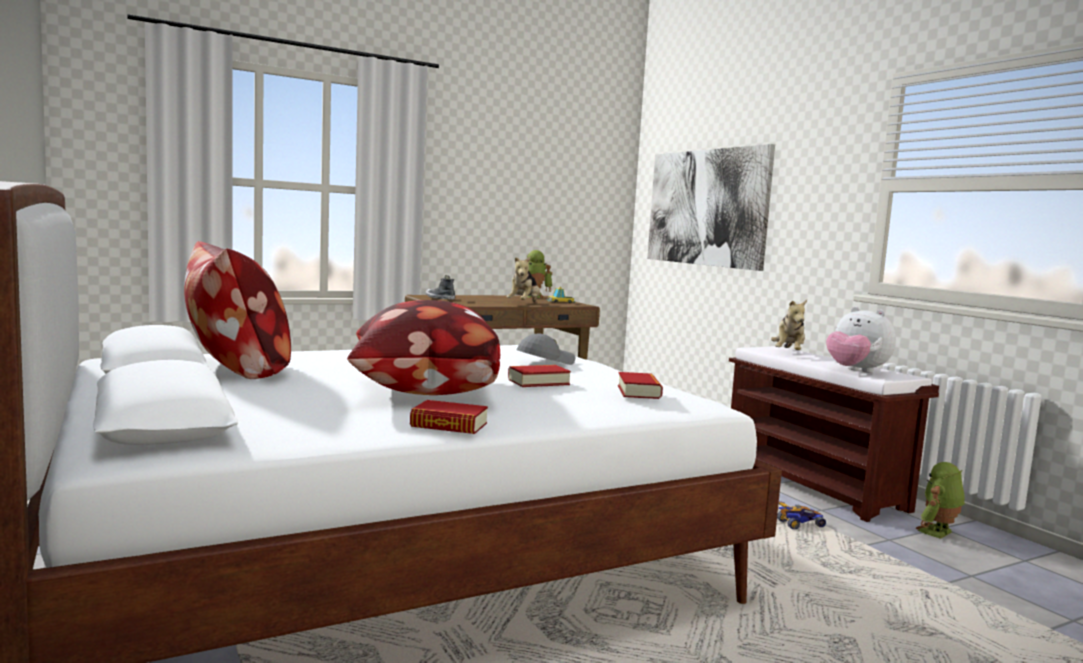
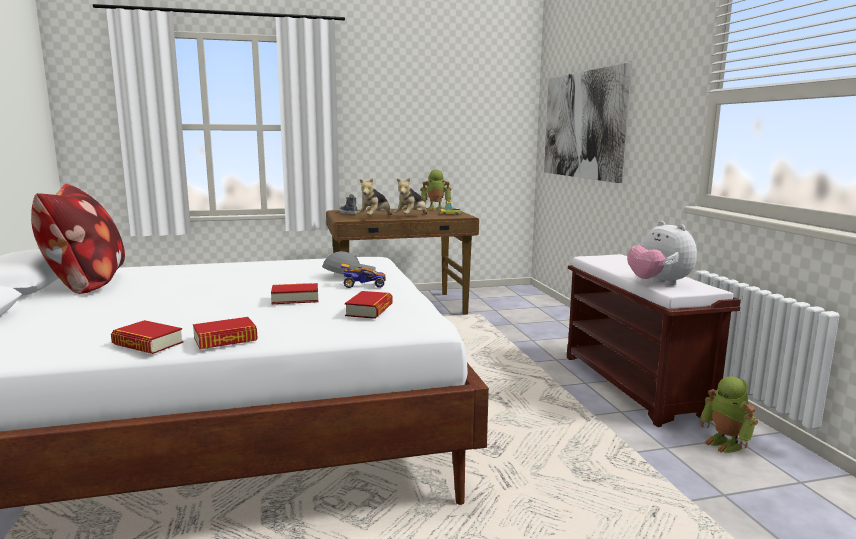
camera: 15 degrees right, 5 degrees up
pillow [347,300,500,395] -> none
plush toy [771,300,807,350] -> plush toy moved to [357,178,392,215]
toy car [777,501,826,529] -> toy car moved to [341,263,386,288]
toy robot [915,462,965,539] -> toy robot turned 90 degrees counterclockwise [700,376,758,453]
none -> book [193,317,258,349]

